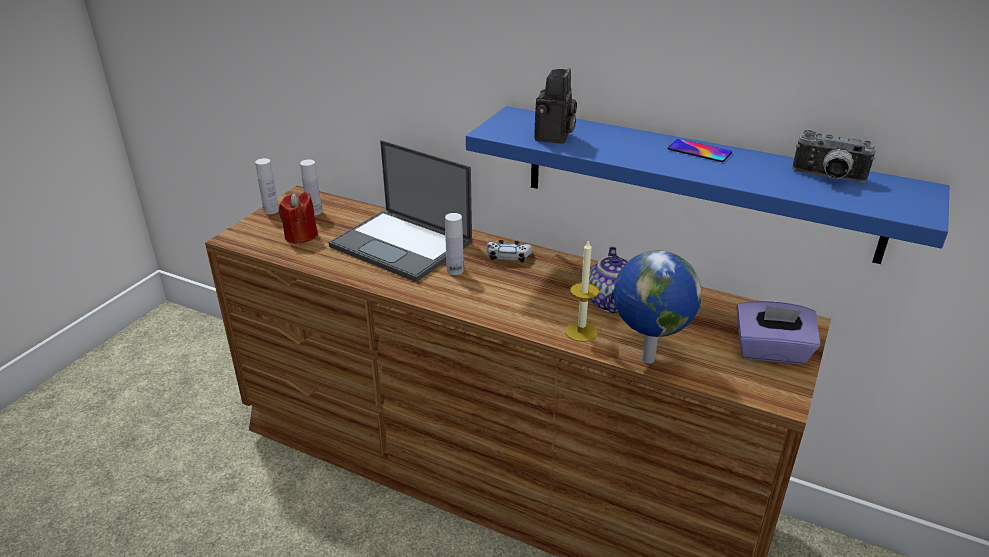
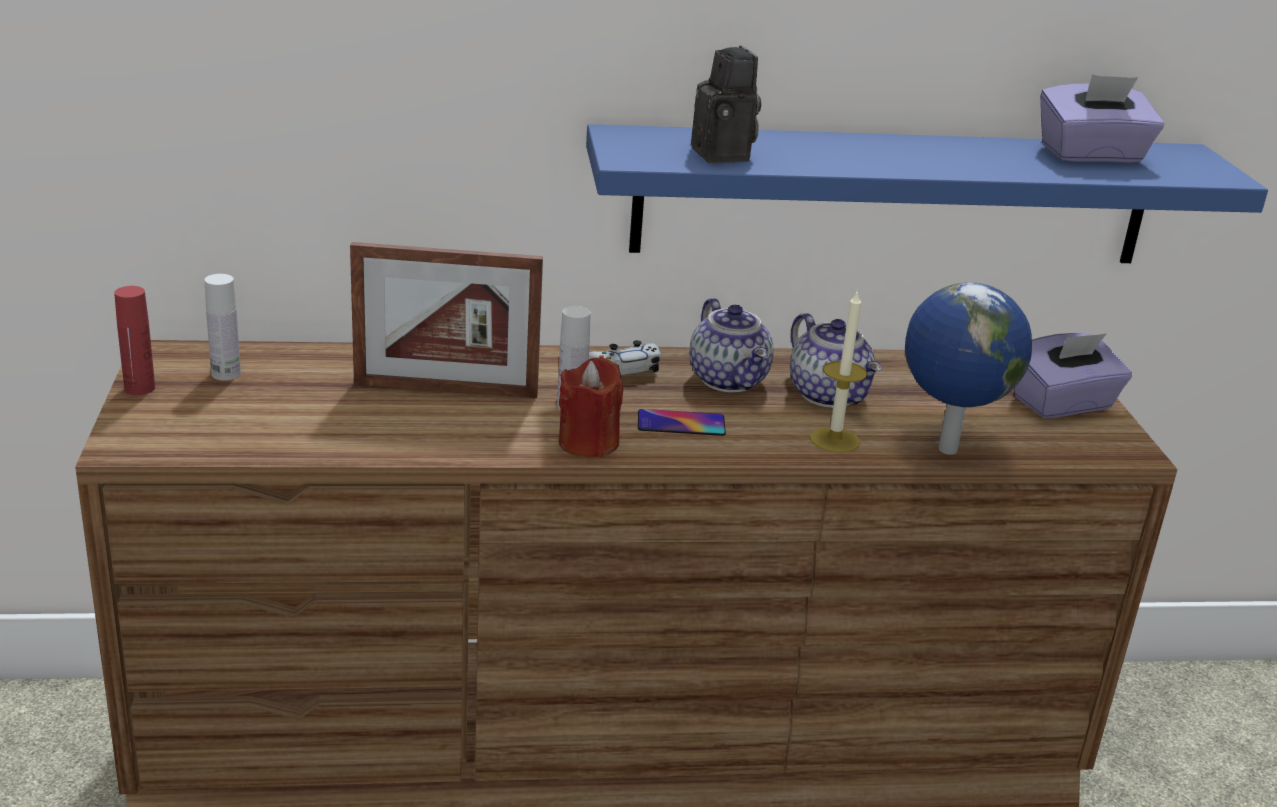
camera: 35 degrees left, 5 degrees down
white bottle [255,158,279,214] -> red bottle [114,286,155,395]
red candle [279,192,318,244] -> red candle moved to [559,357,623,458]
laptop [329,140,472,282] -> picture frame [350,242,543,398]
phone [667,139,732,162] -> phone moved to [638,409,726,436]
camera [792,130,876,183] -> purple tissue box [1040,74,1164,163]
none -> teapot [689,298,774,393]

